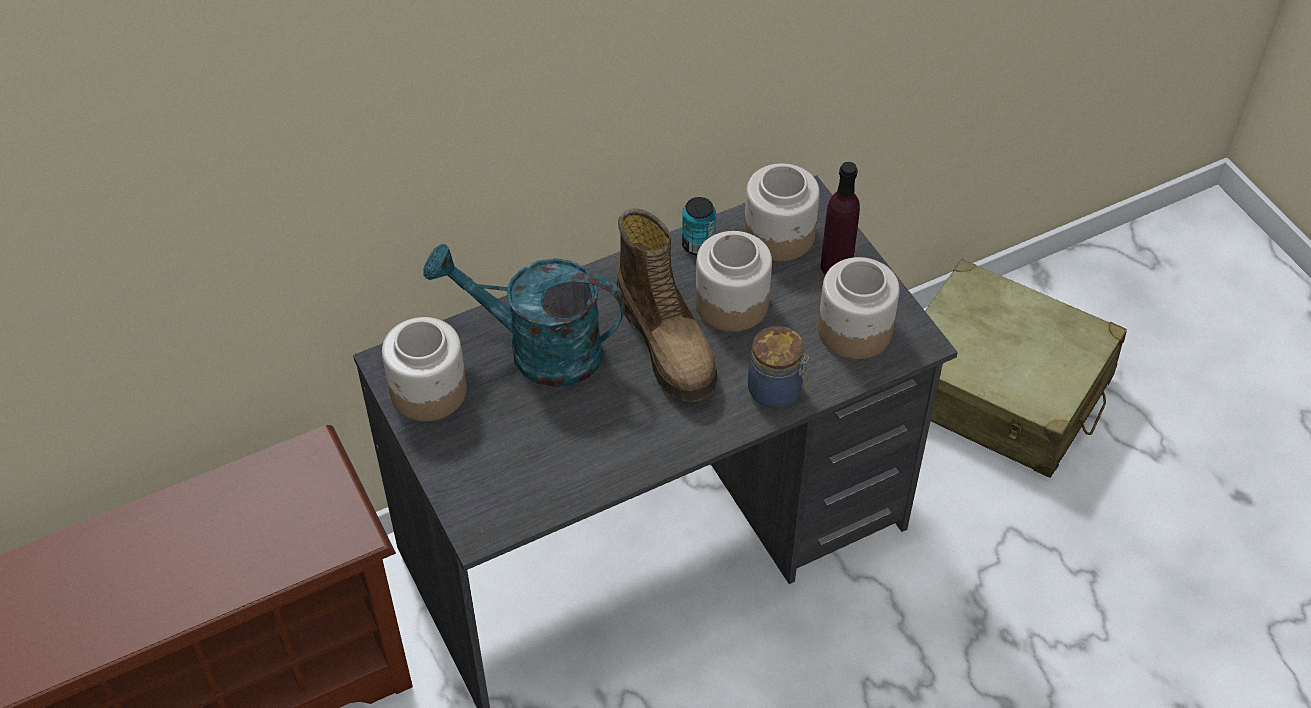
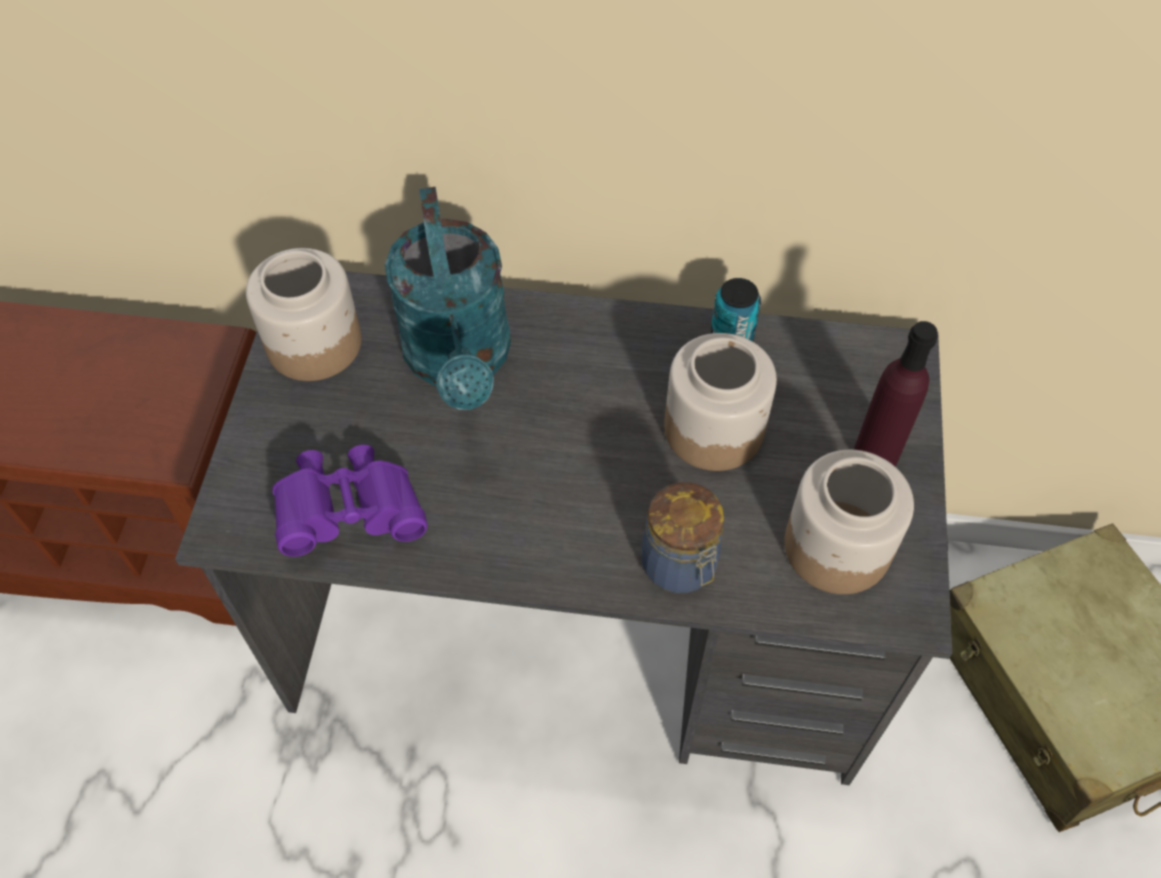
camera: 35 degrees right, 5 degrees up
turquoise watering can [423,244,625,387] -> turquoise watering can turned 150 degrees counterclockwise [385,187,511,410]
boot [617,208,718,402] -> none
jar [744,163,820,261] -> none
none -> purple binoculars [272,445,428,557]

